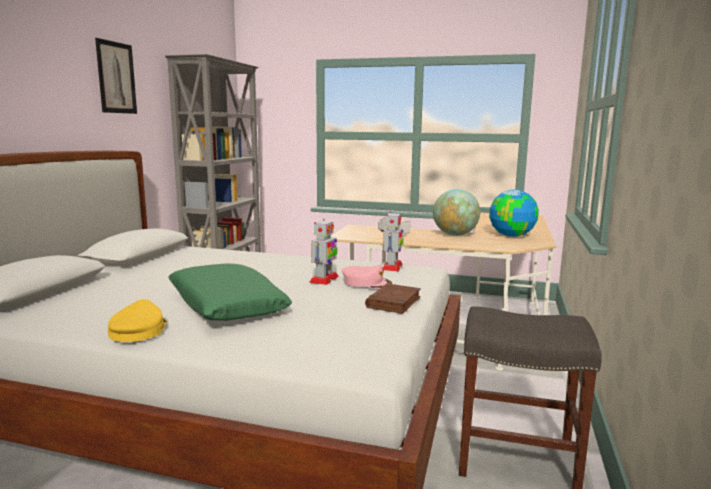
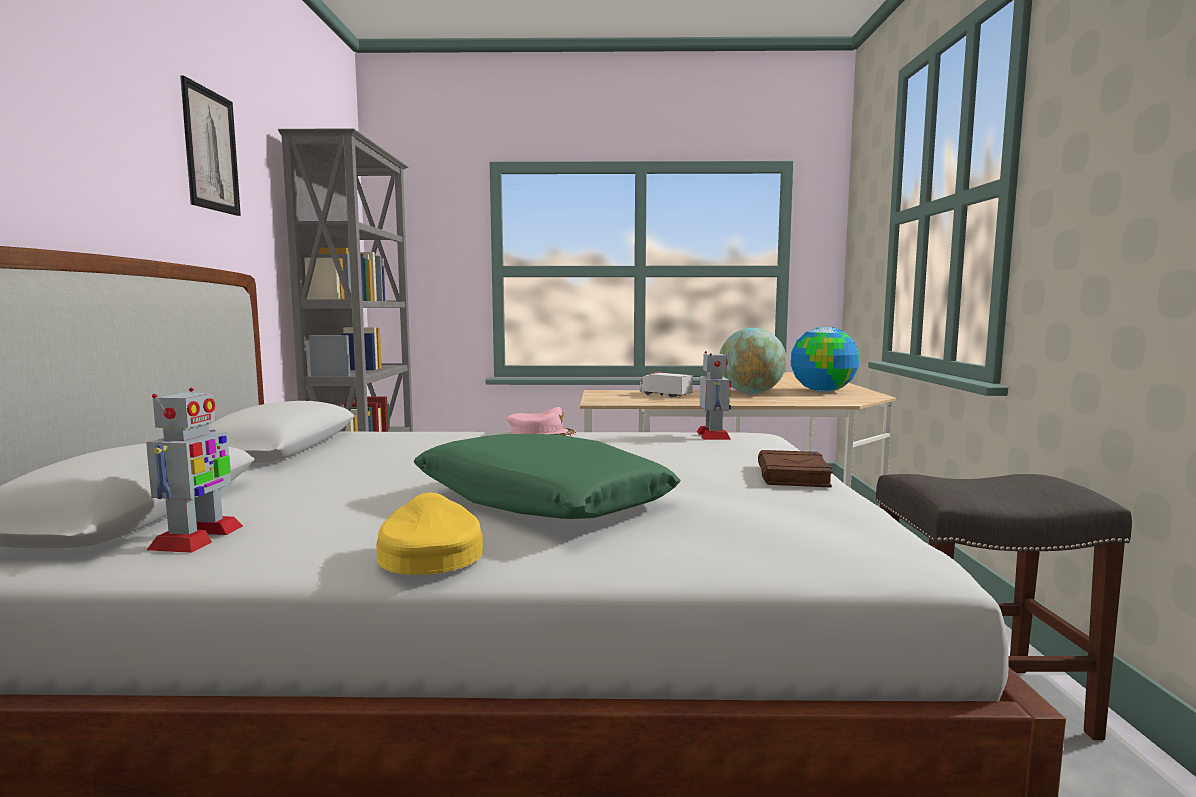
camera: 15 degrees left, 5 degrees down
toy robot [309,219,339,285] -> toy robot moved to [146,388,243,553]
pink cap [342,265,393,289] -> pink cap moved to [507,407,577,436]

